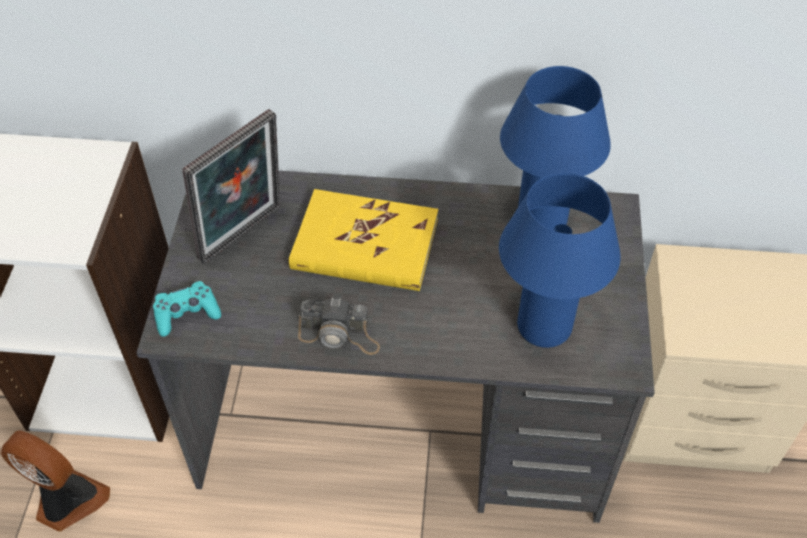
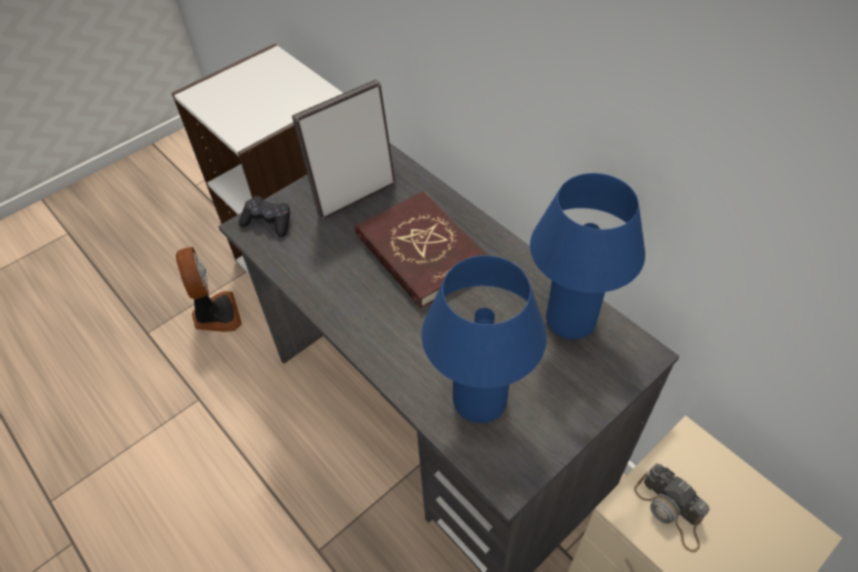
camera: 45 degrees right, 0 degrees up
turquoise game controller [153,281,221,337] -> black game controller [239,196,290,237]
picture frame [182,109,280,264] -> picture frame turned 150 degrees clockwise [292,80,396,219]
yellow book [289,189,438,291] -> red book [355,191,488,308]
camera [298,297,380,355] -> camera moved to [634,463,710,552]

